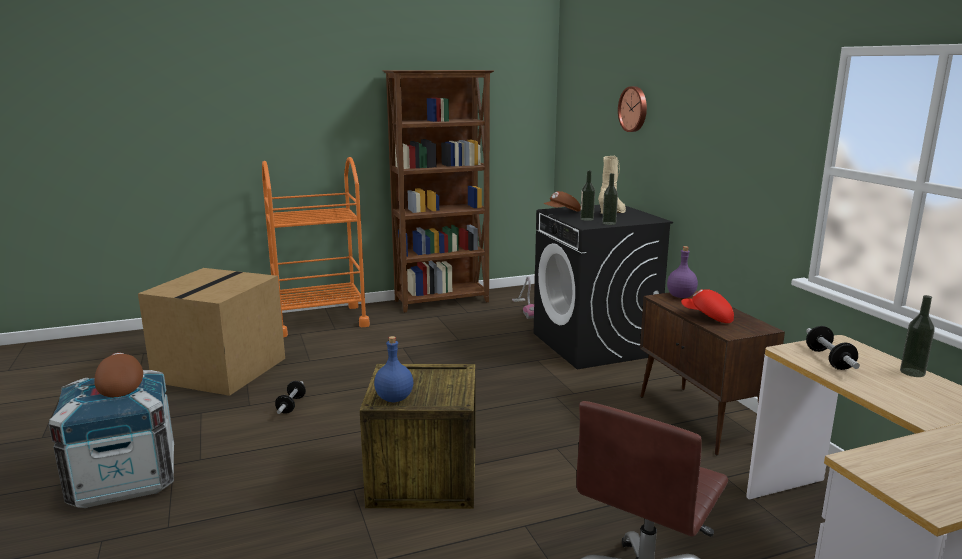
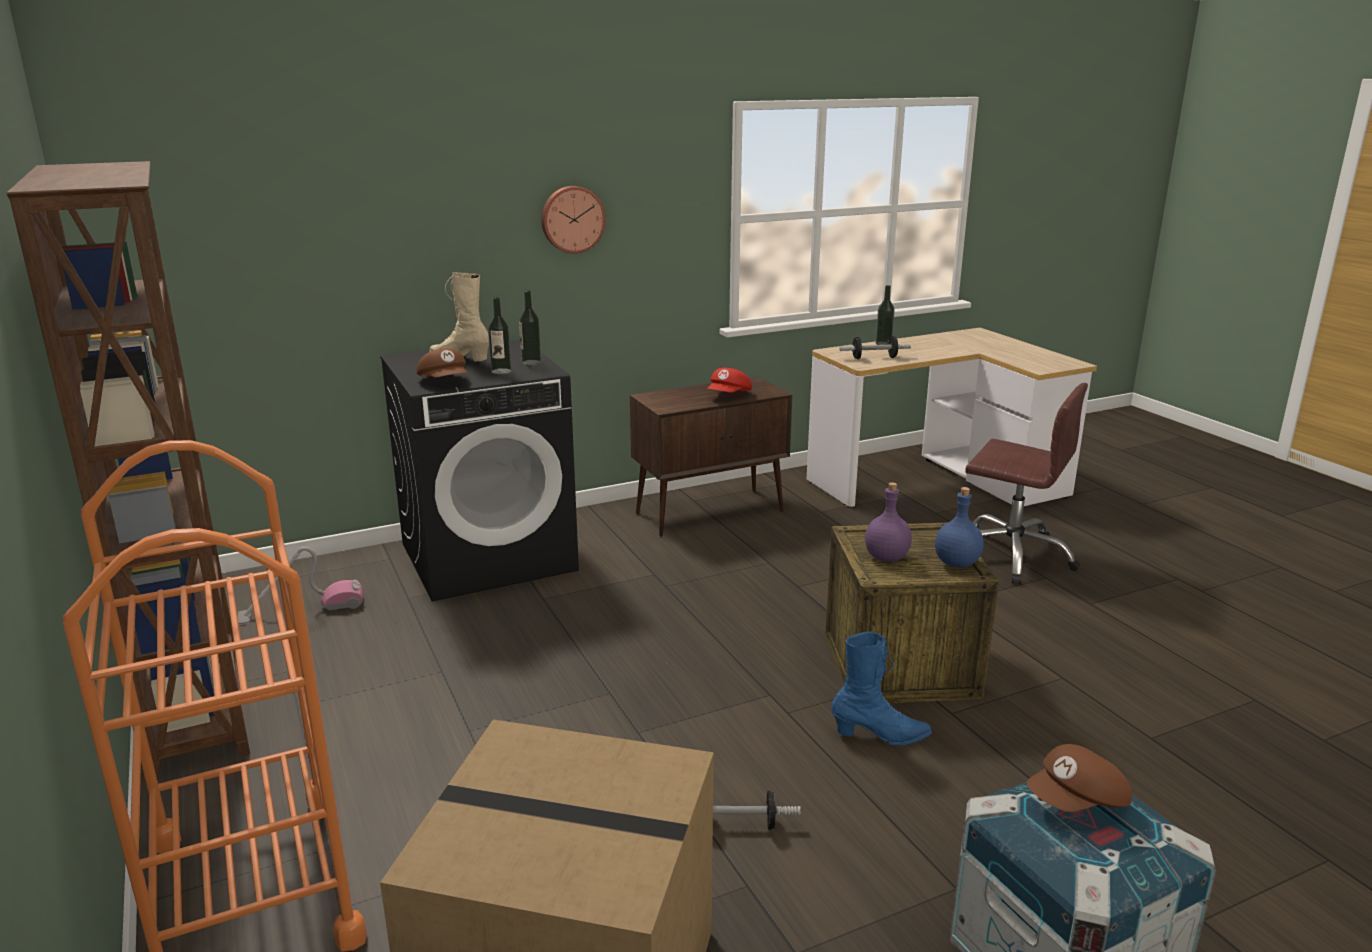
camera: 95 degrees left, 5 degrees up
wall clock [618,86,647,132] -> wall clock moved to [541,186,606,254]
purple bottle [667,246,698,298] -> purple bottle moved to [865,482,912,562]
none -> blue boot [831,632,932,745]

